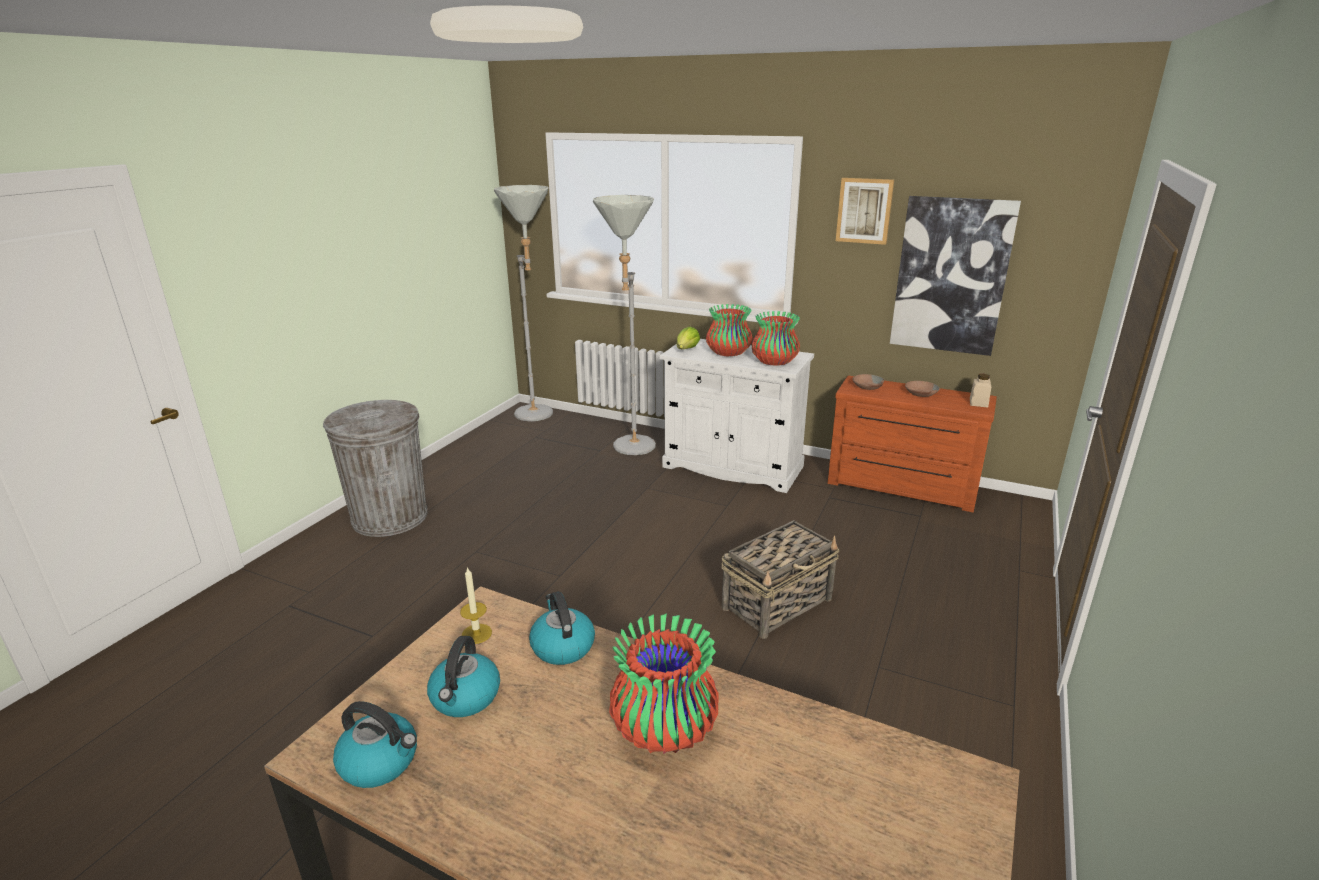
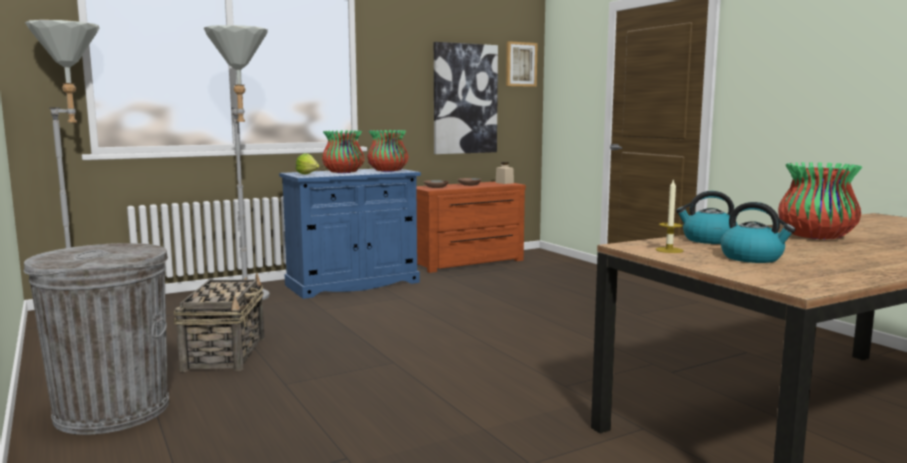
camera: 55 degrees left, 15 degrees down
kettle [333,701,417,788] -> none
white cabinet [660,339,814,493] -> blue cabinet [279,169,421,299]
basket [721,520,839,639] -> basket moved to [174,273,265,372]
picture [836,178,894,245] -> picture moved to [506,41,538,87]

